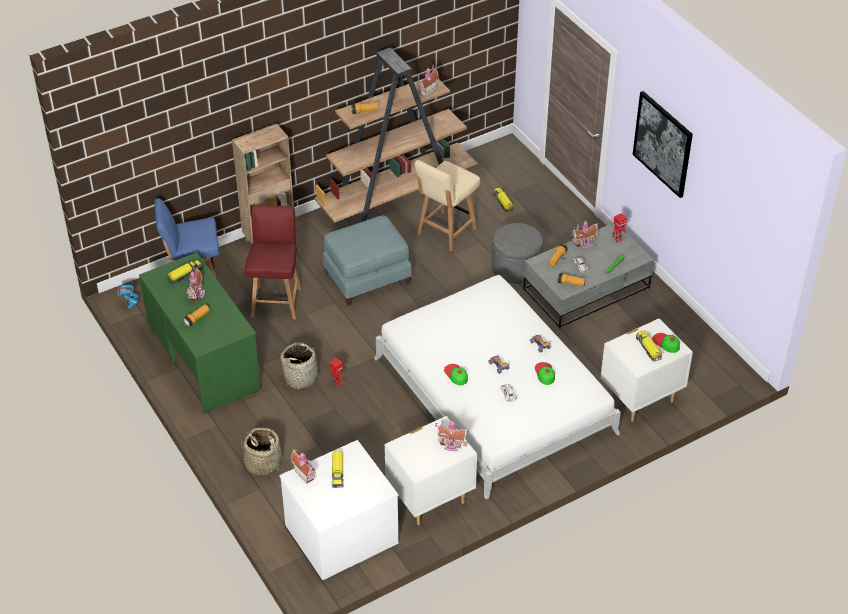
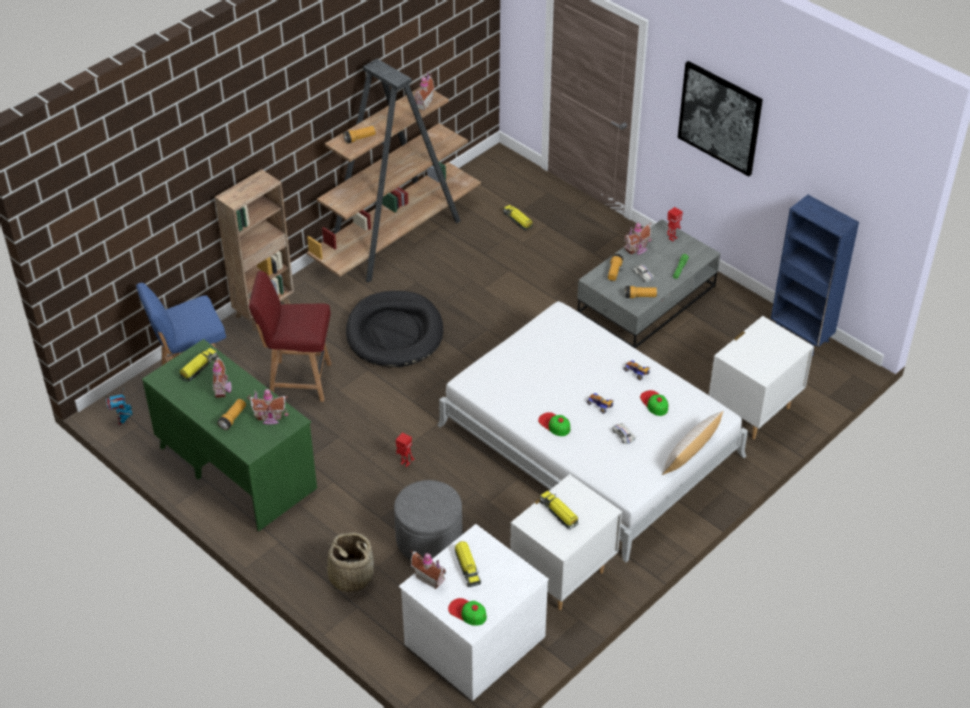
camera: 15 degrees left, 0 degrees up
red chair [245,205,301,319] -> red chair turned 75 degrees counterclockwise [249,271,331,402]
basket [280,342,323,390] -> none
blue ottoman [323,216,412,306] -> black dog bed [346,291,443,367]
beige chair [415,160,480,252] -> none
toy house [435,420,469,451] -> toy house moved to [247,388,288,424]
grey ottoman [492,223,543,284] -> grey ottoman moved to [394,480,463,560]
toy truck [636,331,662,362] -> toy truck moved to [539,491,579,530]
cap [652,333,680,353] -> cap moved to [448,598,487,626]
none -> beige pillow [662,411,723,475]
none -> blue bookcase [771,195,859,356]

